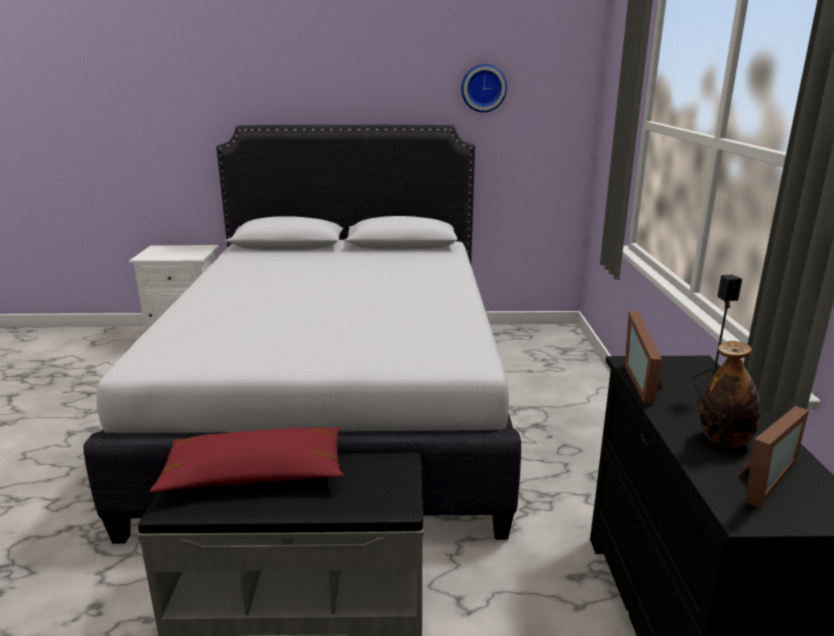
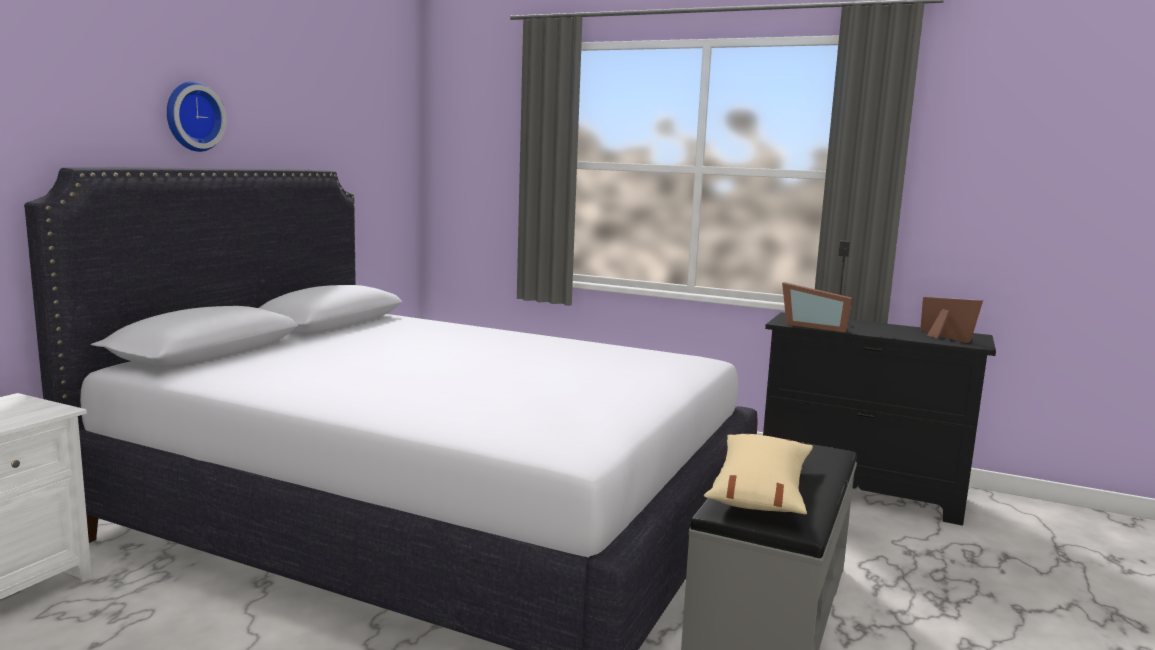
camera: 65 degrees left, 10 degrees down
red pillow [150,427,344,493] -> beige pillow [704,433,813,514]
wall clock [461,64,507,112] -> wall clock moved to [167,81,226,152]
bottle [700,341,760,448] -> none

